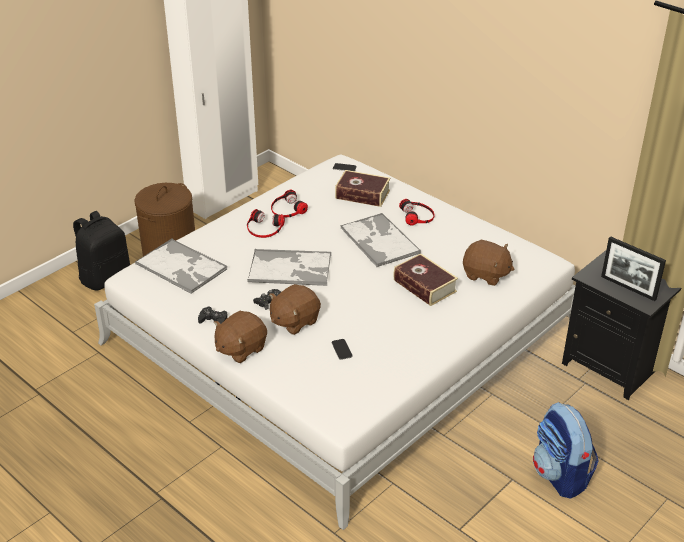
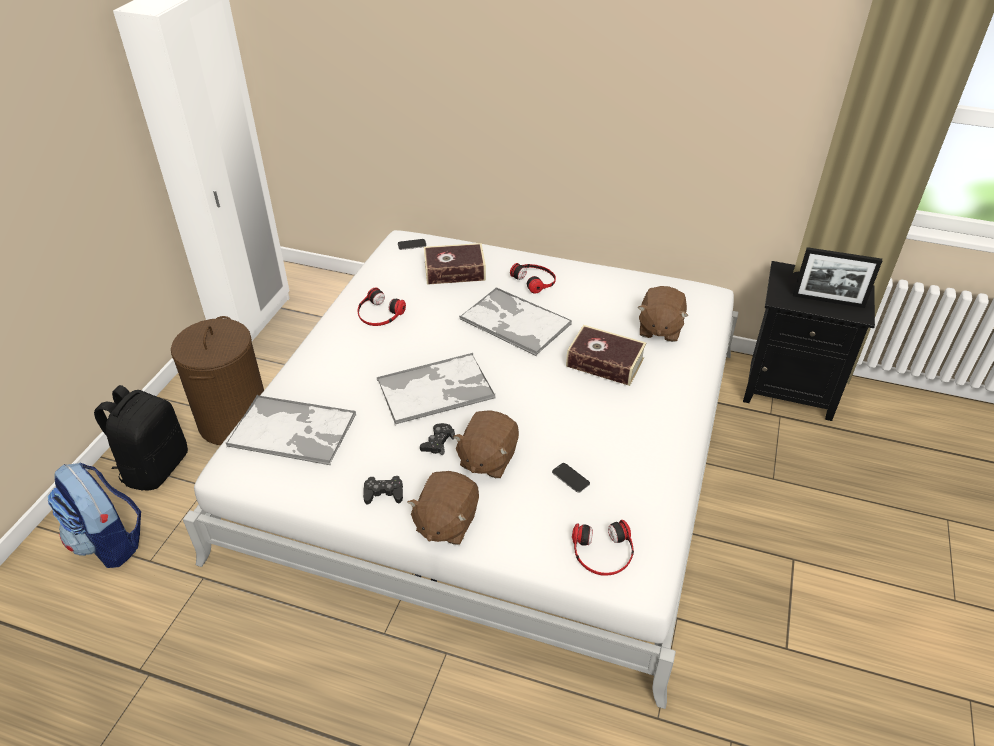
camera: 25 degrees left, 5 degrees up
headphones [247,209,285,238] -> headphones moved to [572,520,634,576]
brown plush toy [463,240,514,286] -> brown plush toy turned 105 degrees clockwise [638,286,688,342]
backpack [533,402,598,499] -> backpack moved to [48,463,141,568]

